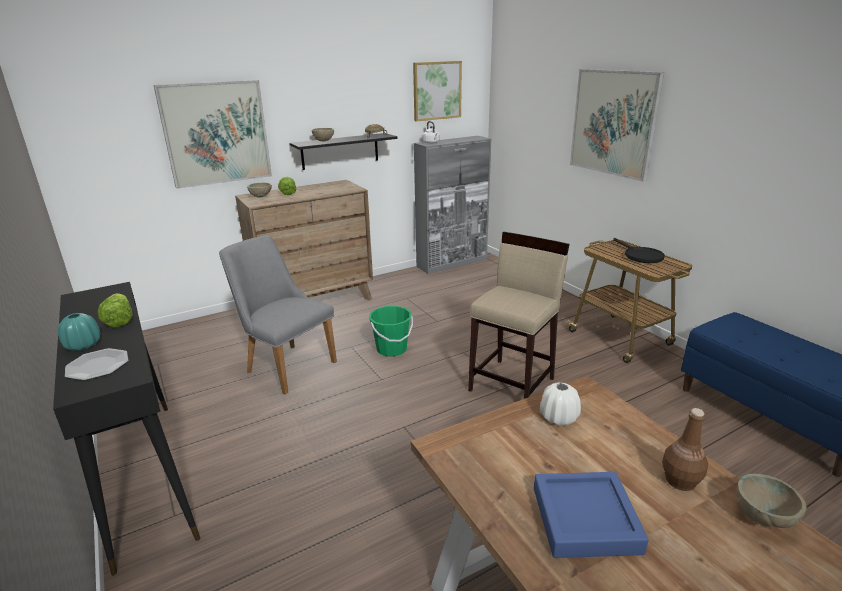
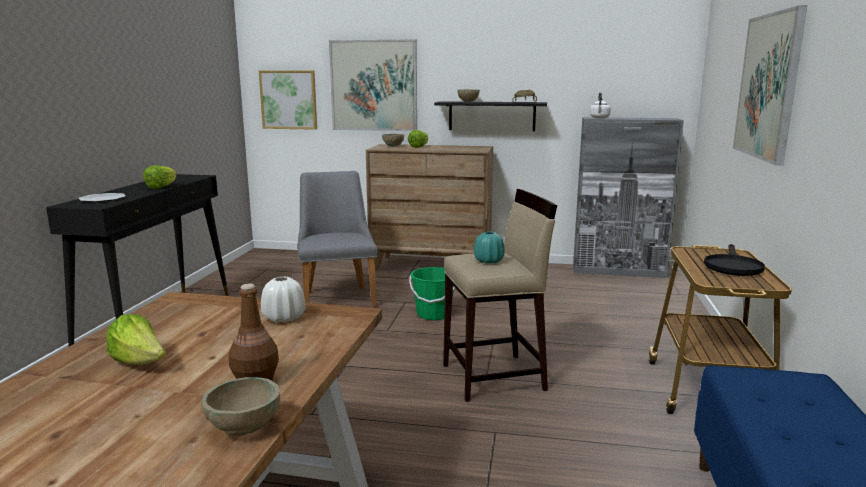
camera: 40 degrees right, 10 degrees down
turquoise vase [58,313,100,351] -> turquoise vase moved to [474,232,505,264]
picture [413,61,462,121] -> picture moved to [259,71,317,130]
blue tray [534,472,649,558] -> lettuce [106,314,166,365]

